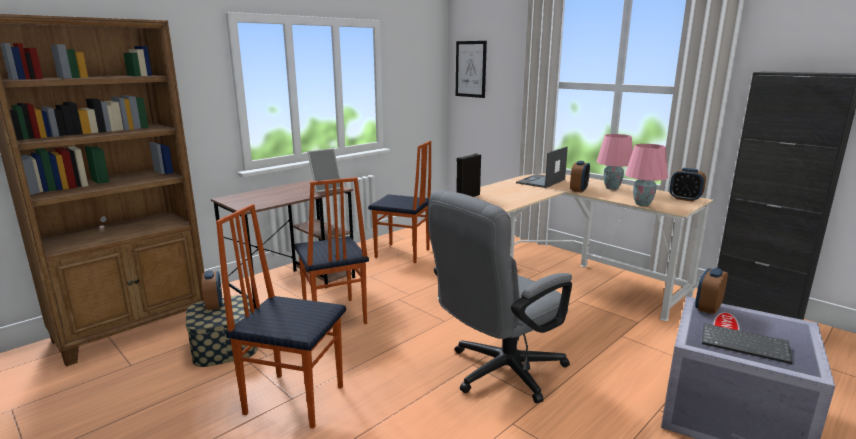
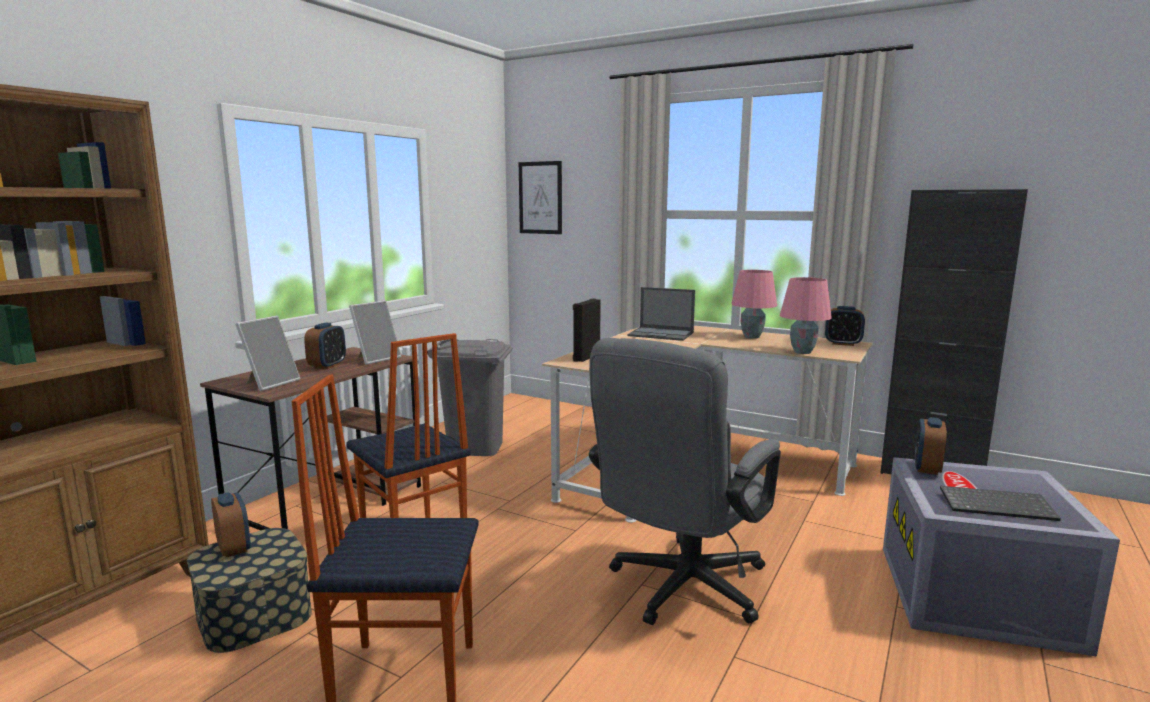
camera: 15 degrees left, 5 degrees down
chair [368,141,431,263] -> grey trash can [427,339,513,456]
laptop [516,147,568,188] -> laptop turned 90 degrees counterclockwise [628,287,695,341]
alarm clock [570,161,590,193] -> alarm clock moved to [304,323,346,369]
none -> picture frame [235,316,301,391]

